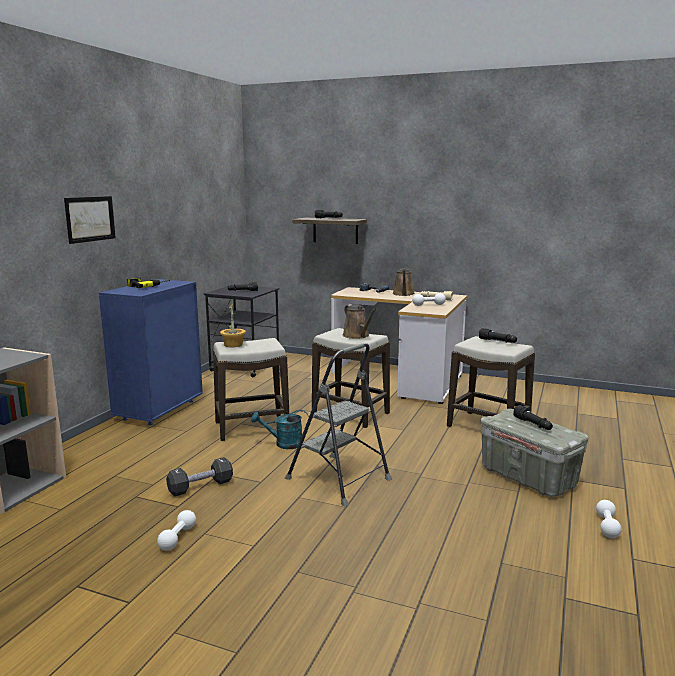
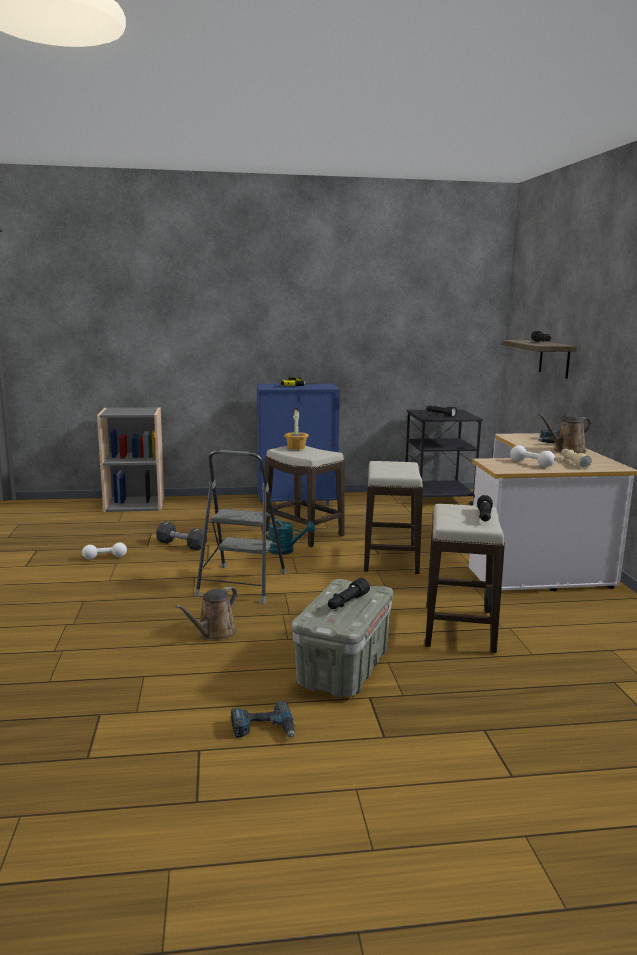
camera: 60 degrees right, 0 degrees up
picture [64,196,116,244] -> none
turquoise watering can [251,410,309,449] -> turquoise watering can turned 150 degrees clockwise [262,516,316,555]
brown watering can [343,304,376,339] -> brown watering can moved to [175,587,237,641]
white dumbbell [596,500,622,538] -> power drill [231,701,295,738]

